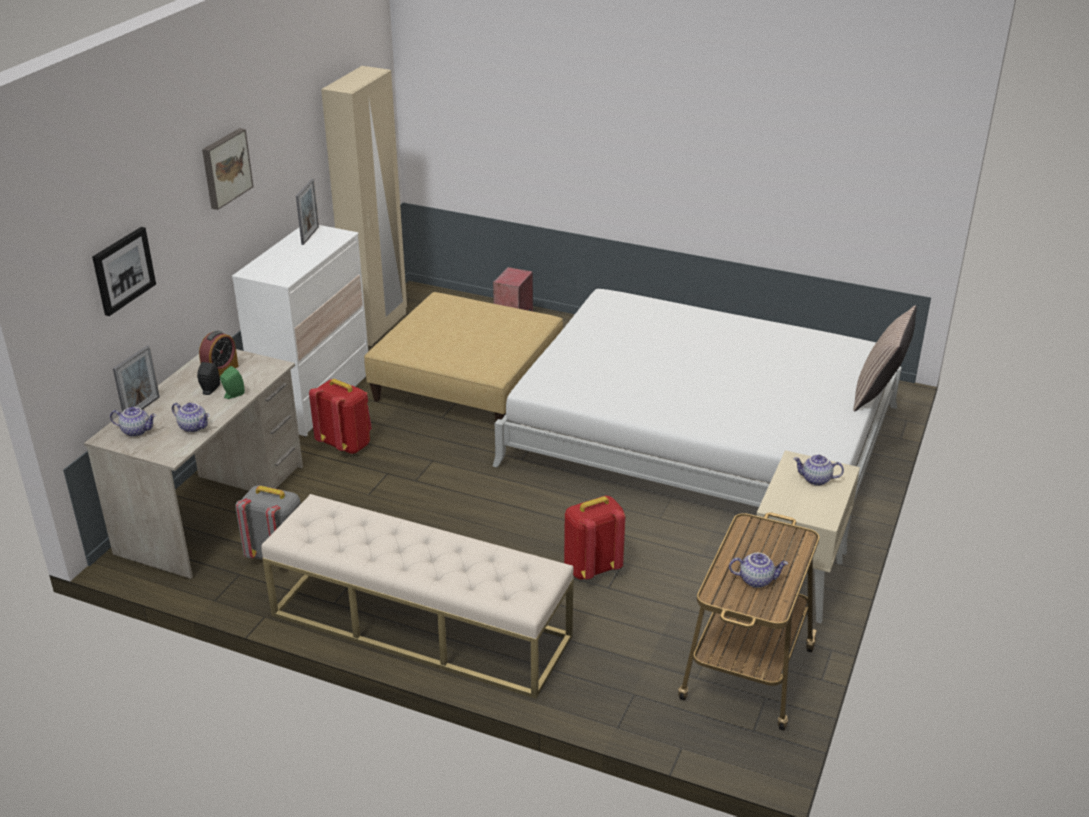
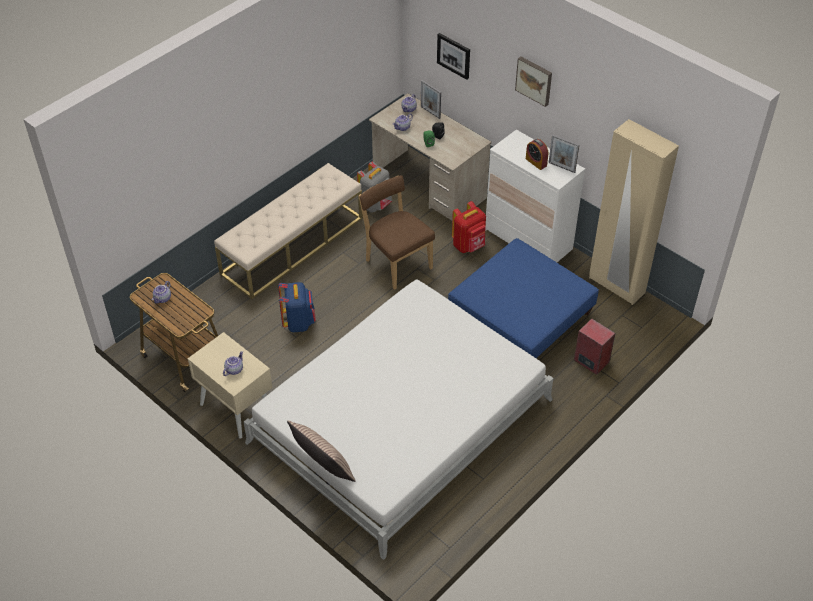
camera: 110 degrees right, 15 degrees up
alarm clock [199,331,238,376] -> alarm clock moved to [526,139,548,170]
beige ottoman [364,292,563,421] -> blue ottoman [448,238,599,358]
red backpack [564,496,625,580] -> blue backpack [278,282,316,332]
none -> brown chair [359,175,435,290]

